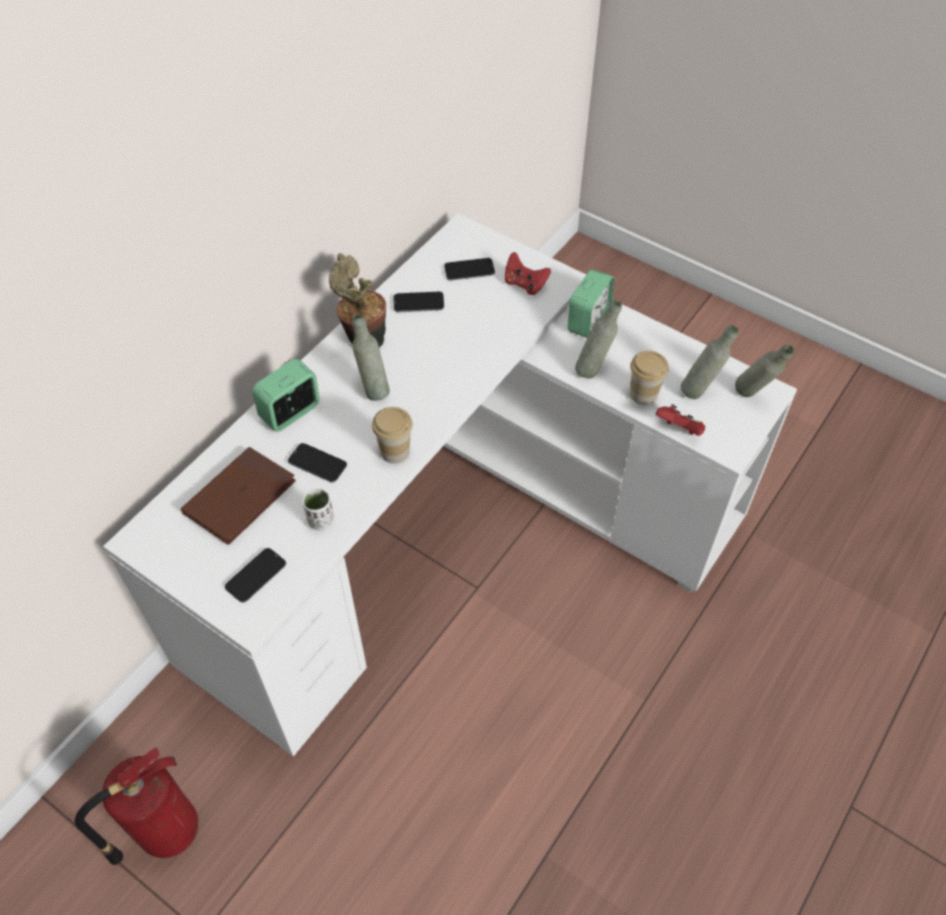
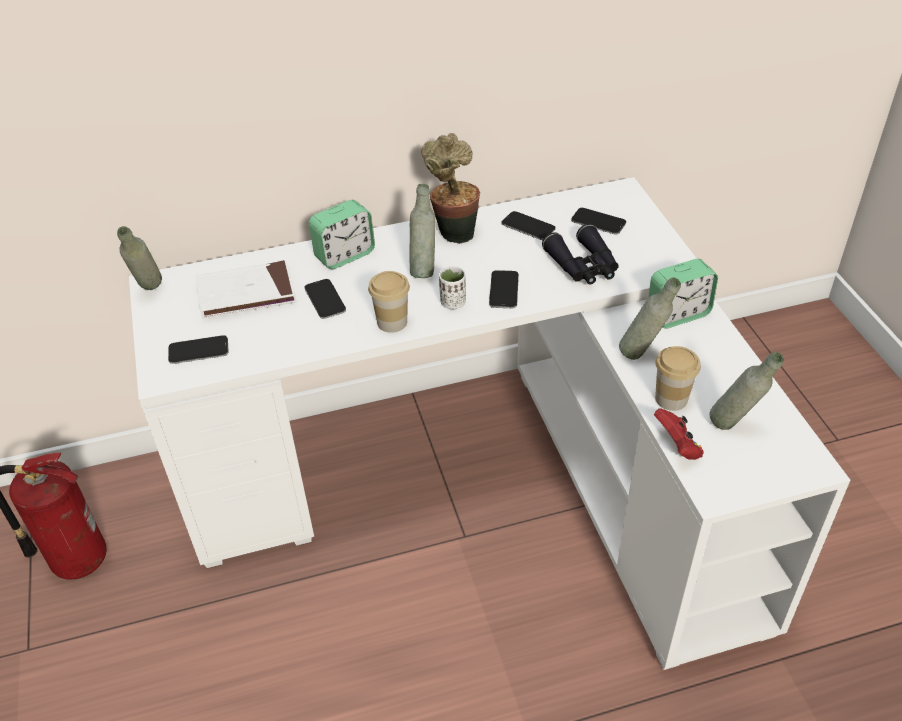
camera: 40 degrees right, 10 degrees down
brown book [181,447,296,545] -> white book [196,260,296,318]
alarm clock [252,359,320,432] -> alarm clock turned 150 degrees clockwise [309,200,375,269]
white cup [302,488,334,530] -> white cup moved to [439,266,466,309]
red game controller [504,252,551,295] -> none
grey bottle [735,345,794,397] -> grey bottle moved to [117,226,162,290]
none -> phone [489,270,519,308]
none -> black binoculars [542,224,619,285]

